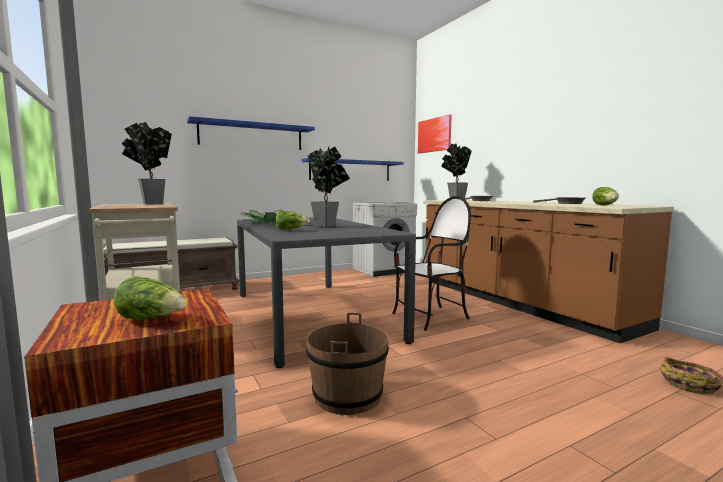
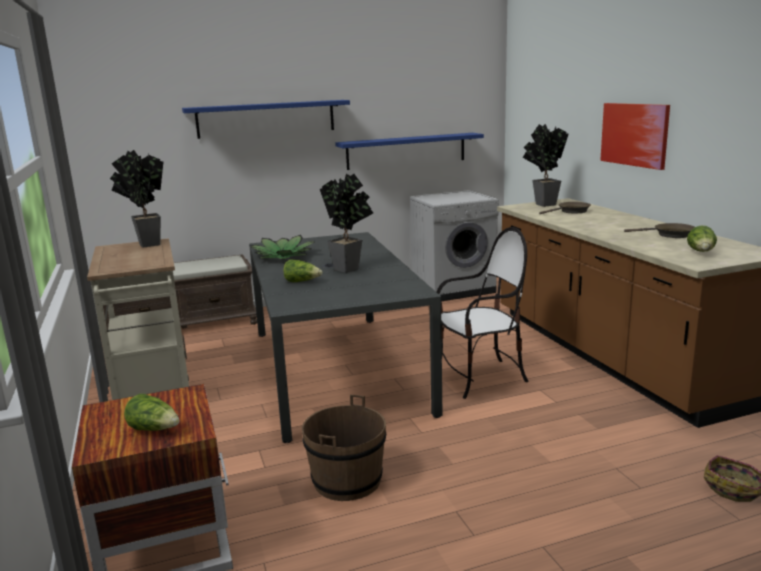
camera: 10 degrees right, 10 degrees up
picture [418,114,452,153] -> picture moved to [600,103,670,170]

